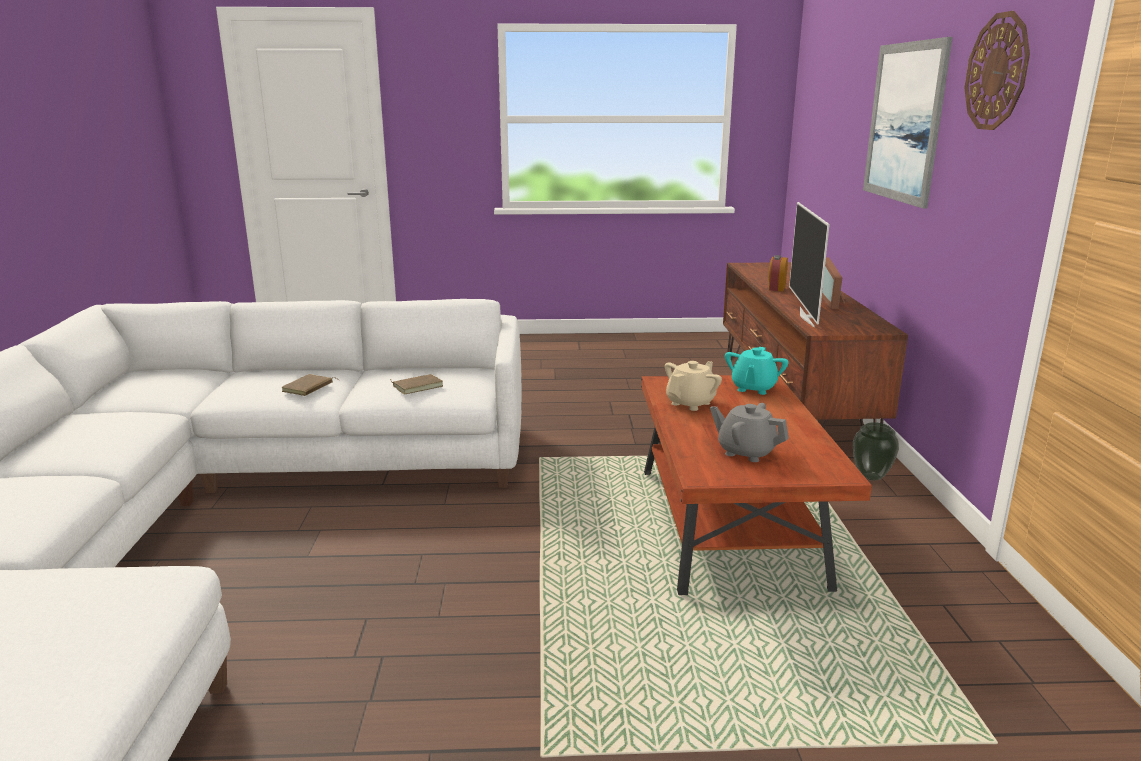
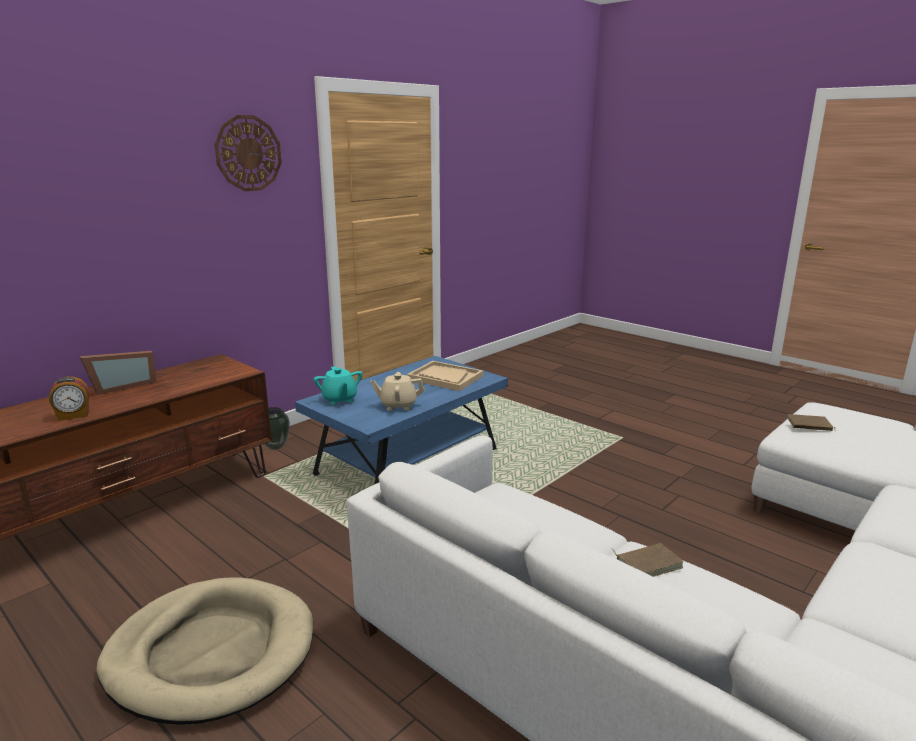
camera: 135 degrees left, 0 degrees up
brown book [390,374,443,394] -> brown book moved to [787,414,836,432]
brown coffee table [641,375,872,595] -> blue coffee table [295,356,508,484]
grey teapot [710,403,789,462] -> beige tray [407,361,483,391]
turquoise teapot [725,347,789,395] -> turquoise teapot turned 90 degrees clockwise [314,366,363,405]
television [789,202,830,327] -> none
picture [863,37,953,209] -> none
none -> beige dog bed [97,577,313,725]

